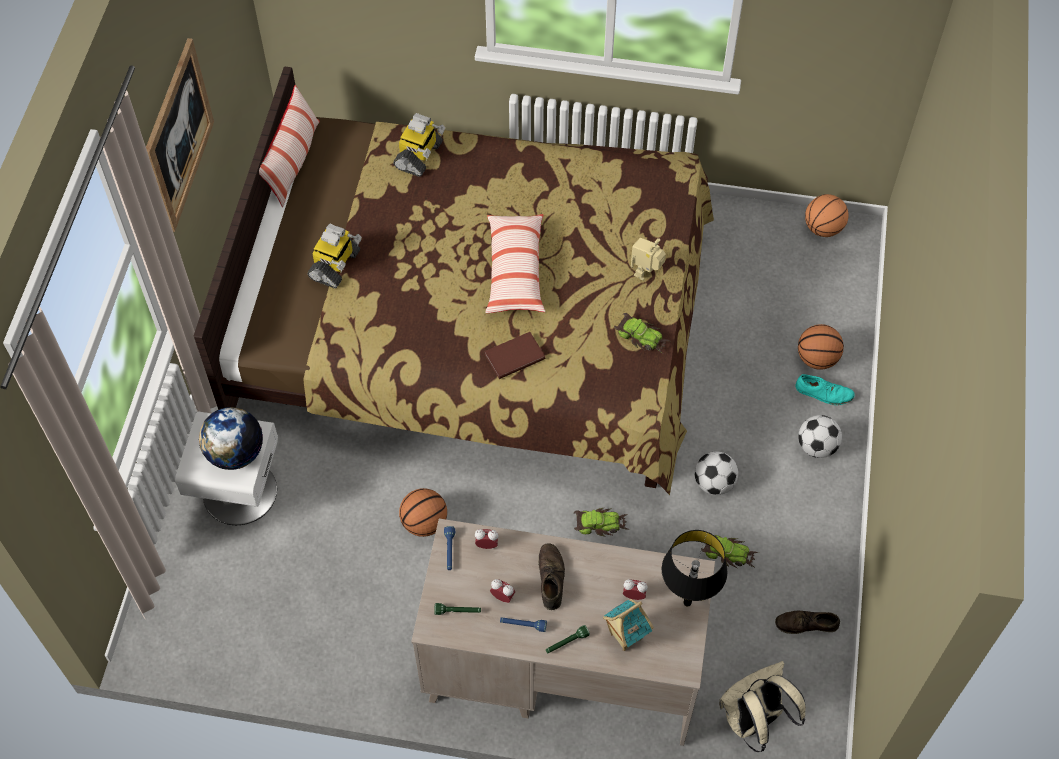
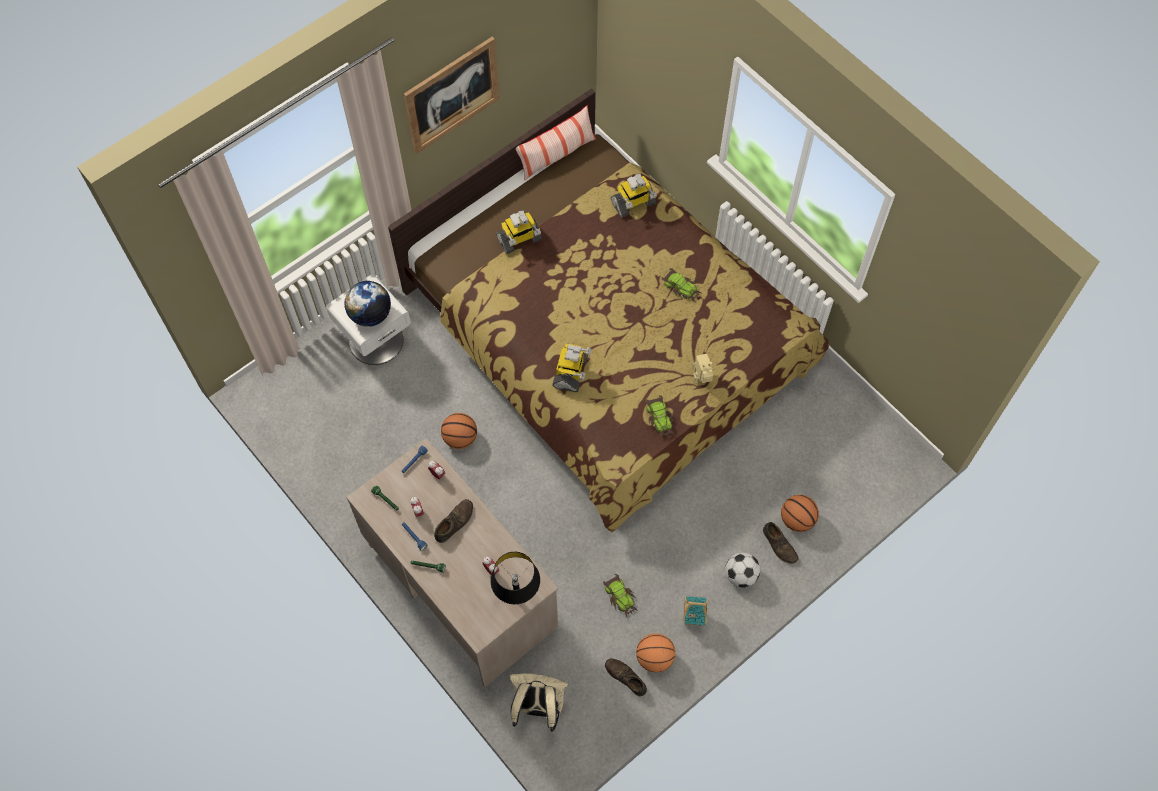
camera: 40 degrees right, 5 degrees up
brown book [484,332,545,379] -> toy robot [552,344,592,392]
pillow [485,214,545,313] -> none
toy car [574,507,628,537] -> toy car moved to [661,268,703,302]
toy house [603,599,654,651] -> toy house moved to [682,596,708,626]
football [695,452,738,495] -> none
turquoise shoe [795,374,855,405] -> brown shoe [763,522,799,564]
basketball [805,194,848,237] -> basketball moved to [636,633,676,672]

